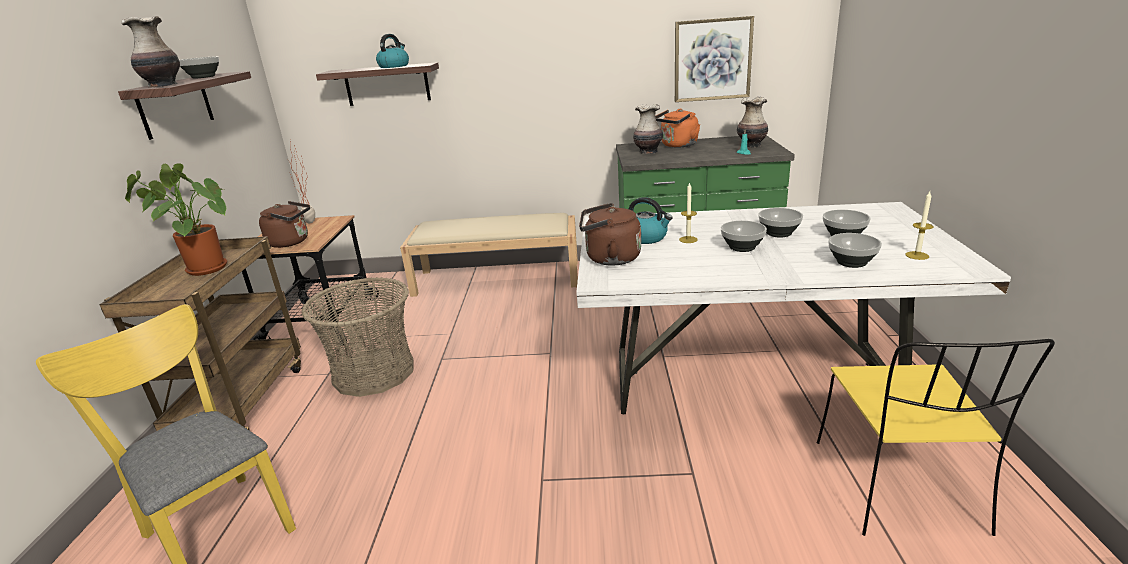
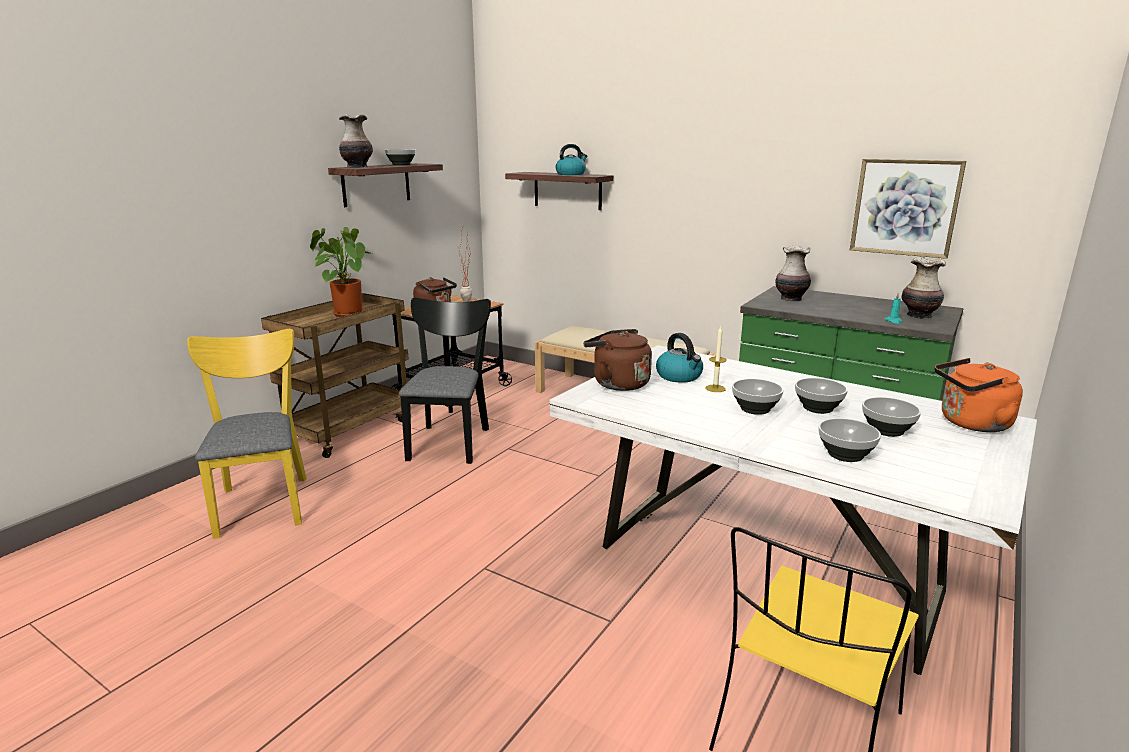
camera: 30 degrees right, 5 degrees down
basket [302,277,414,397] -> black chair [399,297,491,464]
orange kettle [655,109,700,148] -> orange kettle moved to [935,358,1023,432]
candle [906,191,933,260] -> none

